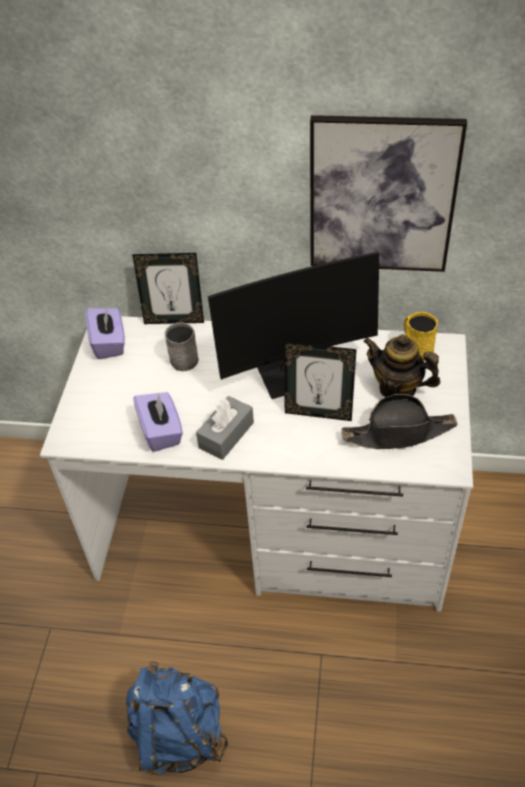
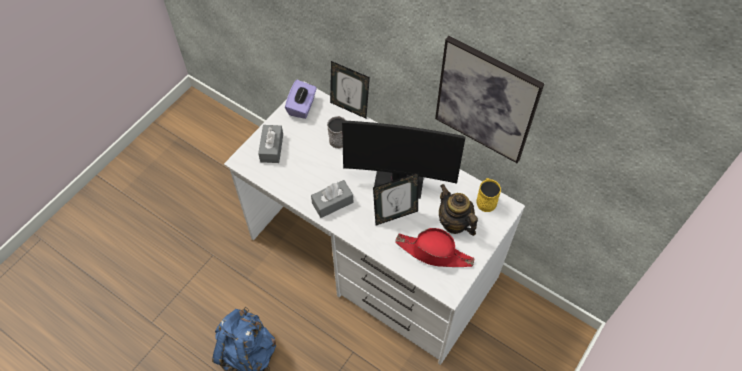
camera: 25 degrees right, 10 degrees up
purple tissue box [133,392,183,452] -> none
picture frame [284,342,356,421] -> picture frame turned 60 degrees counterclockwise [373,172,419,226]
black hat [341,394,458,449] -> red hat [395,228,474,267]
none -> grey tissue box [258,125,283,163]

